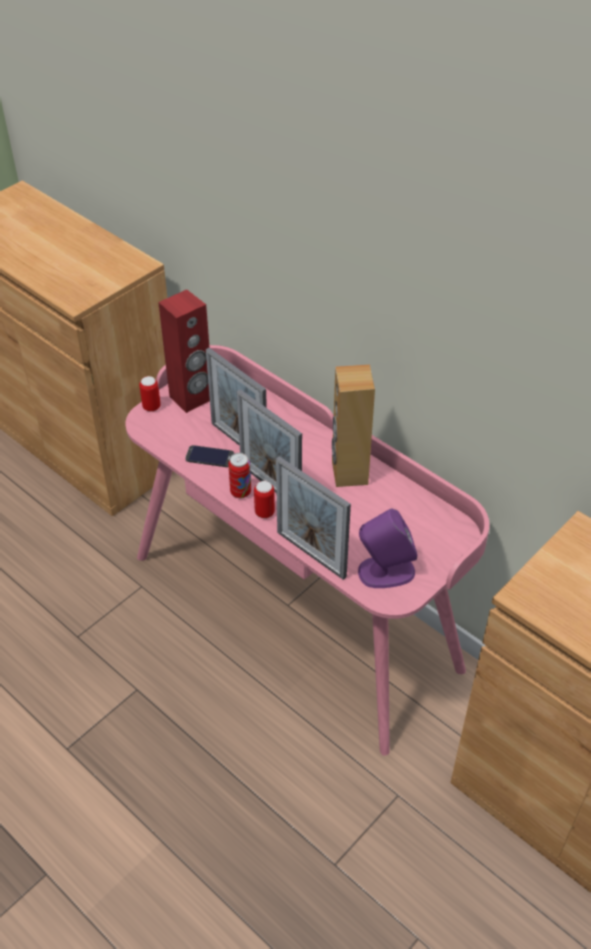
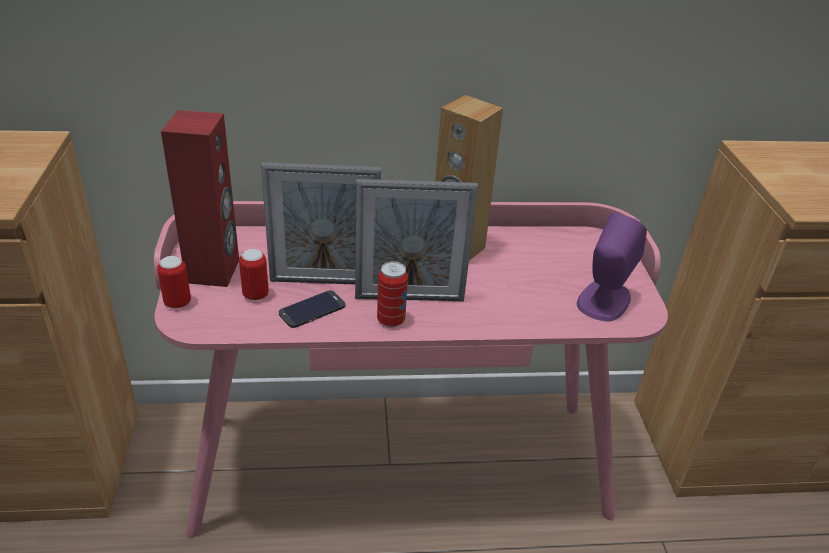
camera: 50 degrees left, 10 degrees down
can [254,481,275,519] -> can moved to [239,249,269,301]
picture frame [276,456,351,580] -> none

